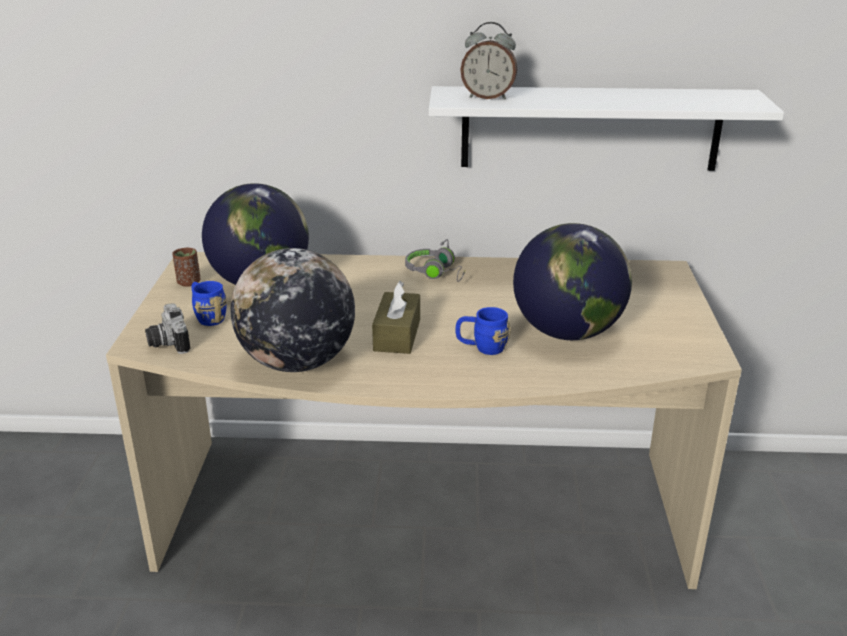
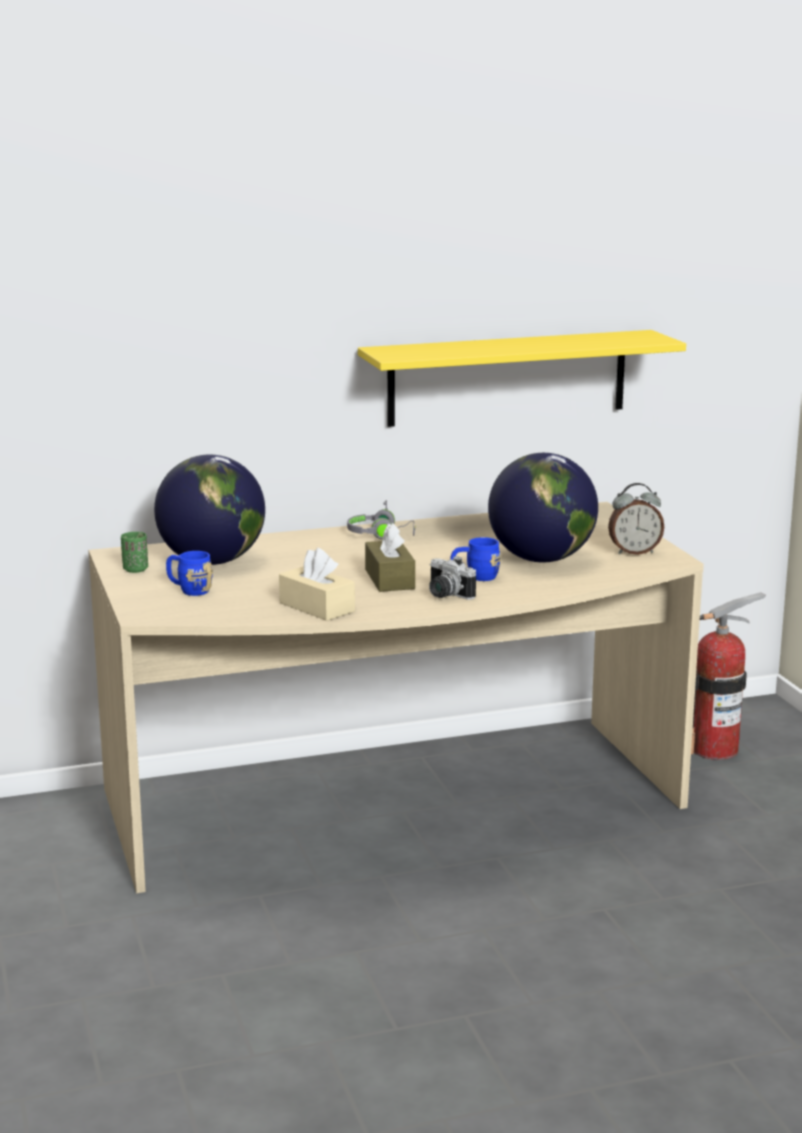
camera: 20 degrees left, 10 degrees down
camera [145,303,191,354] -> camera moved to [429,556,476,600]
brown cup [172,248,201,287] -> green cup [121,532,148,573]
globe [230,248,355,372] -> beige tissue box [279,548,355,621]
white shelf [429,86,784,171] -> yellow shelf [358,330,686,427]
alarm clock [460,22,517,100] -> alarm clock moved to [608,483,664,555]
none -> fire extinguisher [691,592,766,760]

